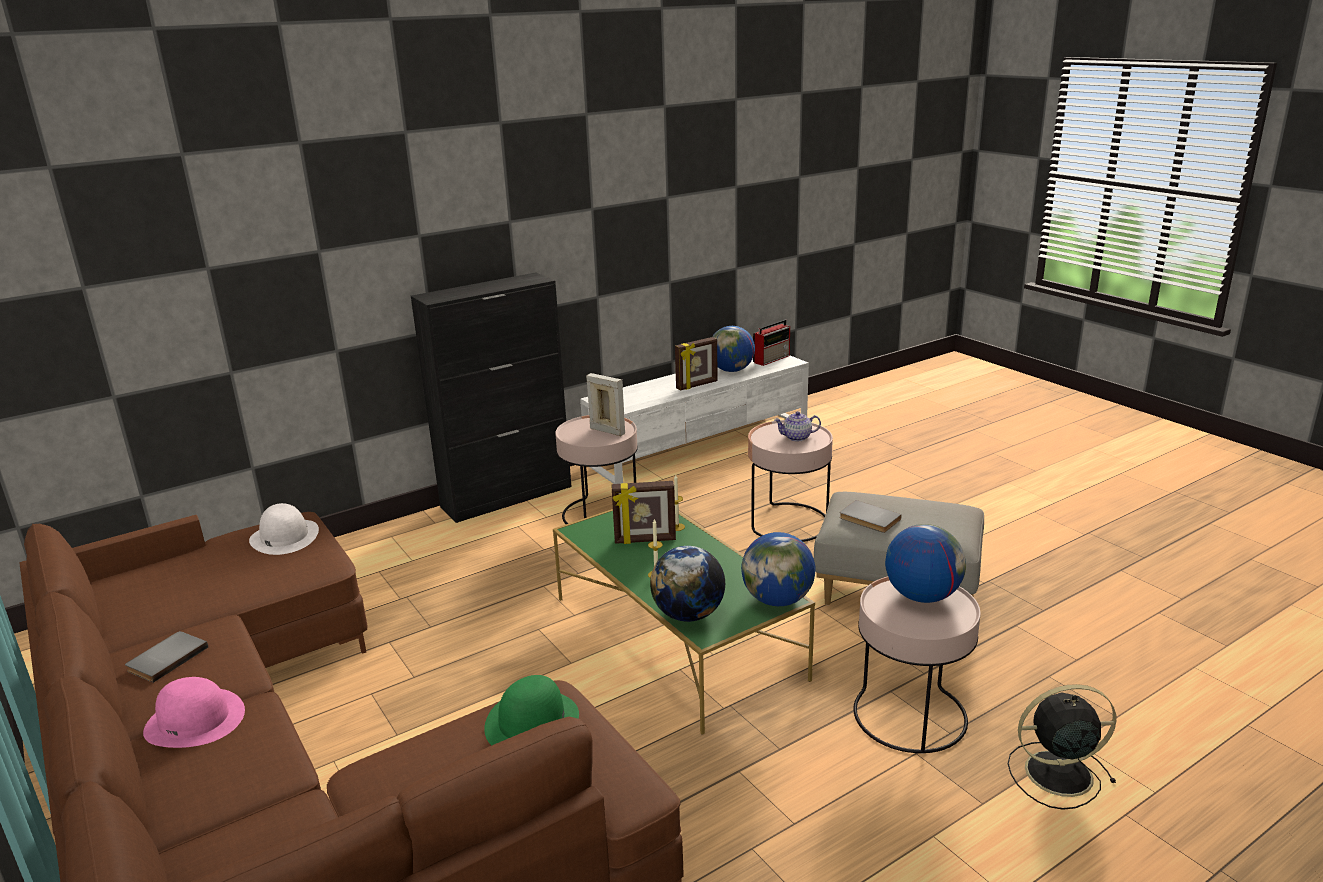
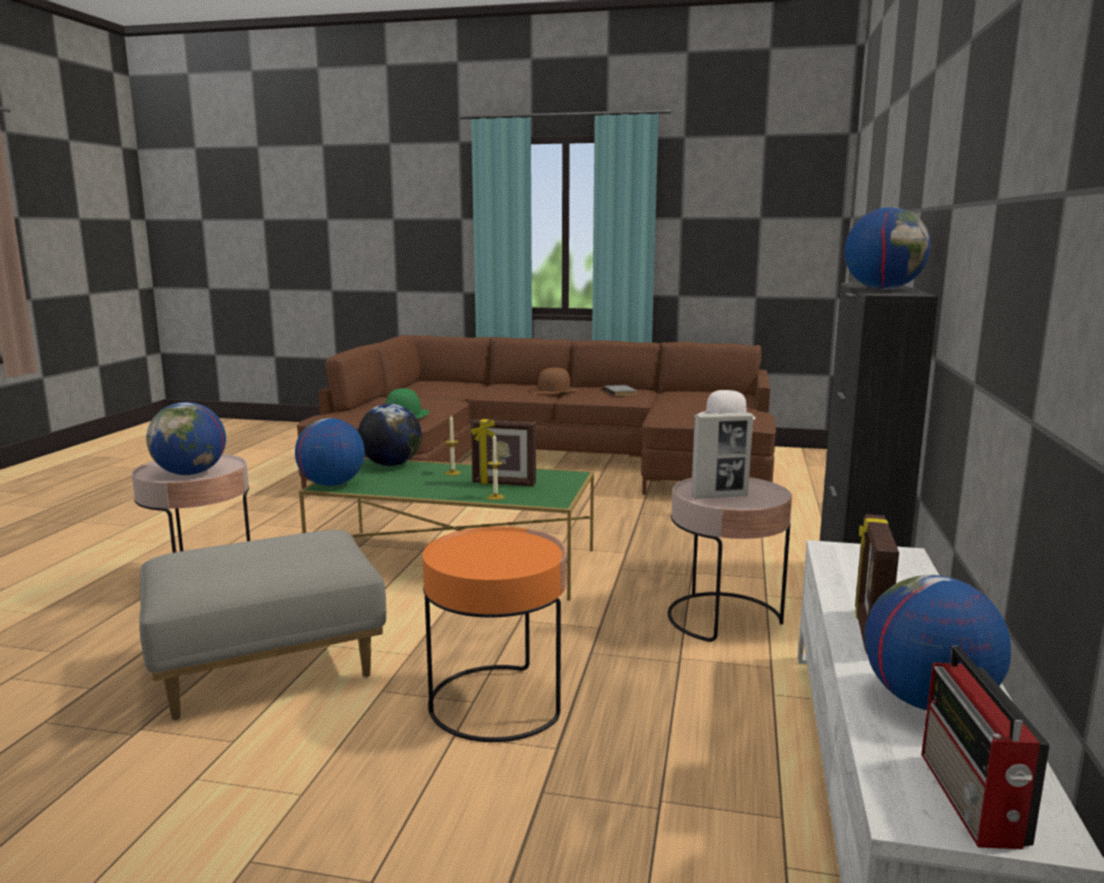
camera: 135 degrees right, 10 degrees down
pink hat [143,677,245,748] -> brown hat [530,368,578,394]
picture frame [612,481,676,544] -> picture frame turned 120 degrees counterclockwise [471,419,536,486]
pink side table [748,420,833,542] -> orange side table [423,527,567,742]
teapot [774,411,821,441] -> none
grey book [840,500,902,533] -> none
black fan [1008,684,1116,810] -> none
none -> globe [845,207,931,290]

